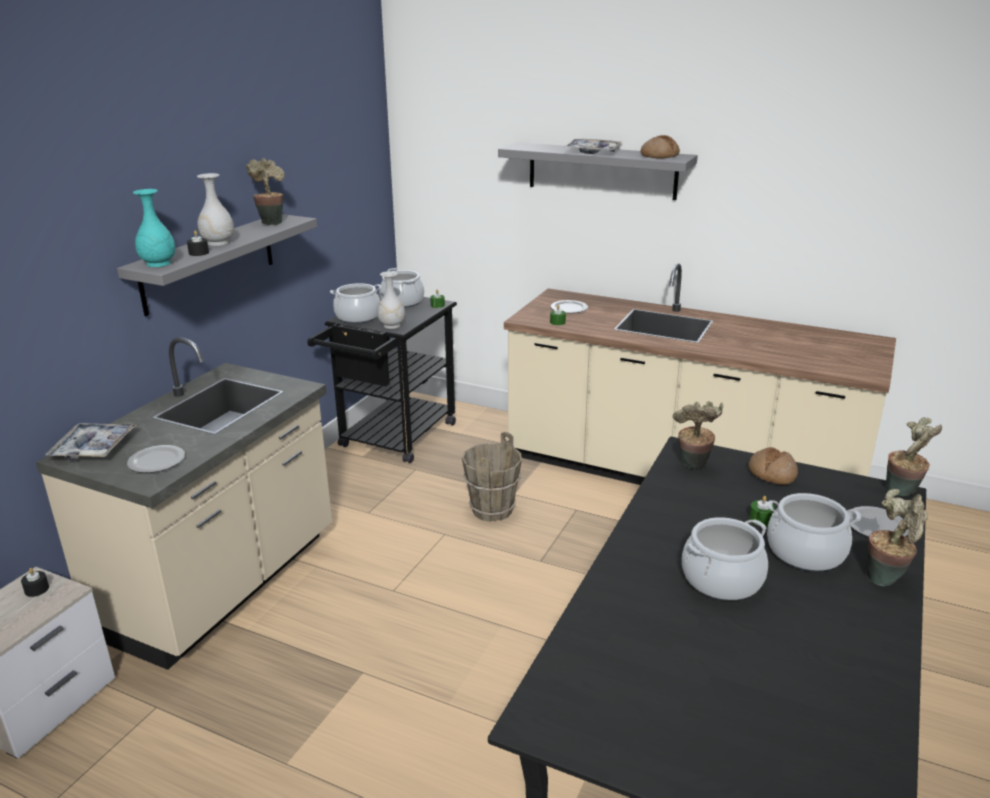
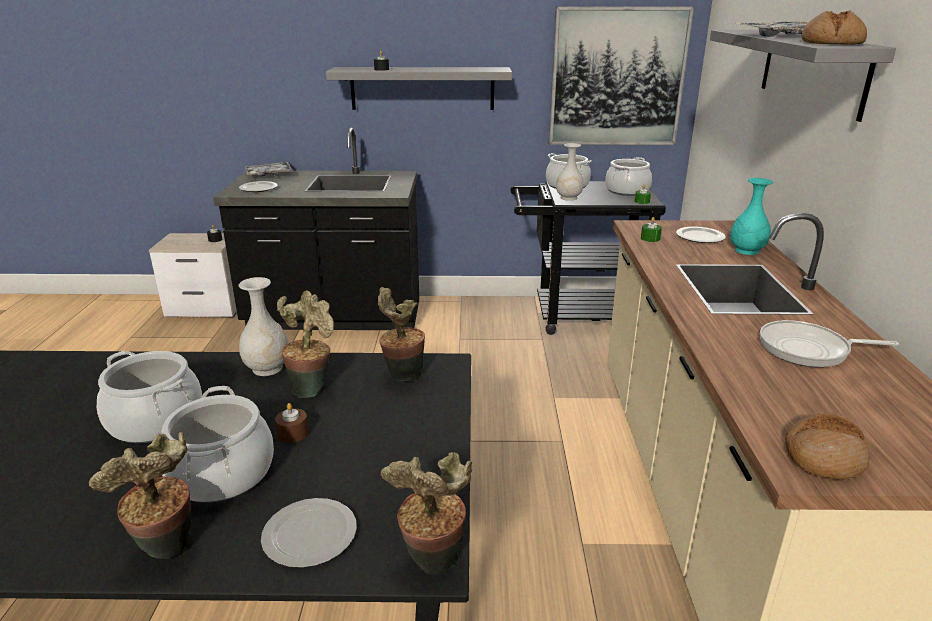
camera: 65 degrees right, 0 degrees up
beige counter [36,337,332,670] -> black counter [213,128,419,330]
turquoise vase [133,189,176,267] -> turquoise vase moved to [730,178,773,255]
white vase [197,173,234,246] -> white vase moved to [239,277,289,376]
potted plant [246,158,285,225] -> potted plant moved to [277,291,334,398]
brown bucket [462,432,522,522] -> none
bread [748,447,798,485] -> bread moved to [785,413,870,480]
green candle [749,496,775,526] -> brown candle [275,403,309,443]
none -> picture [549,6,694,145]
none -> frying pan [760,320,899,367]

